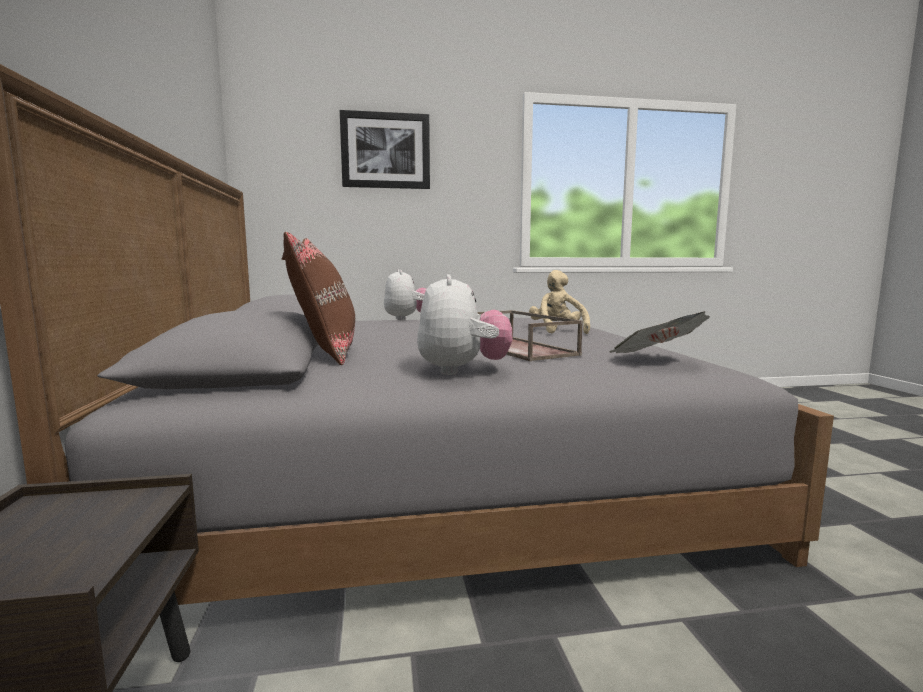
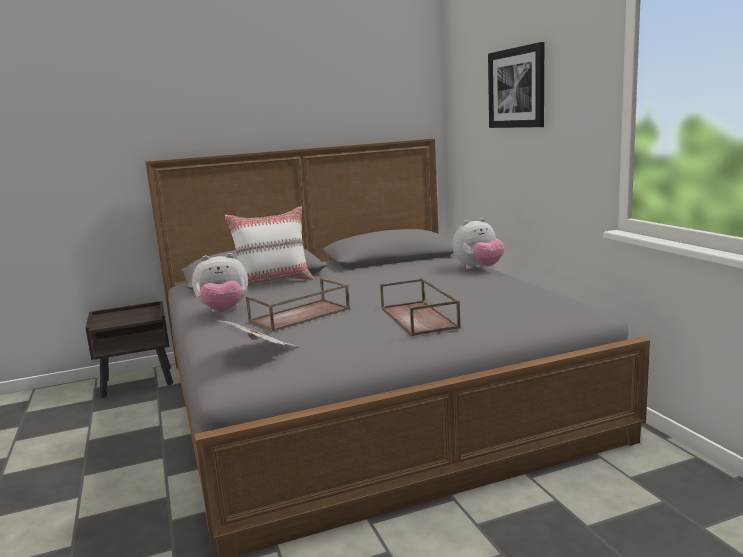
camera: 80 degrees right, 5 degrees up
brown pillow [282,232,355,365] -> white pillow [225,206,313,287]
beige plush toy [529,270,590,334] -> brown tray [380,278,461,336]

